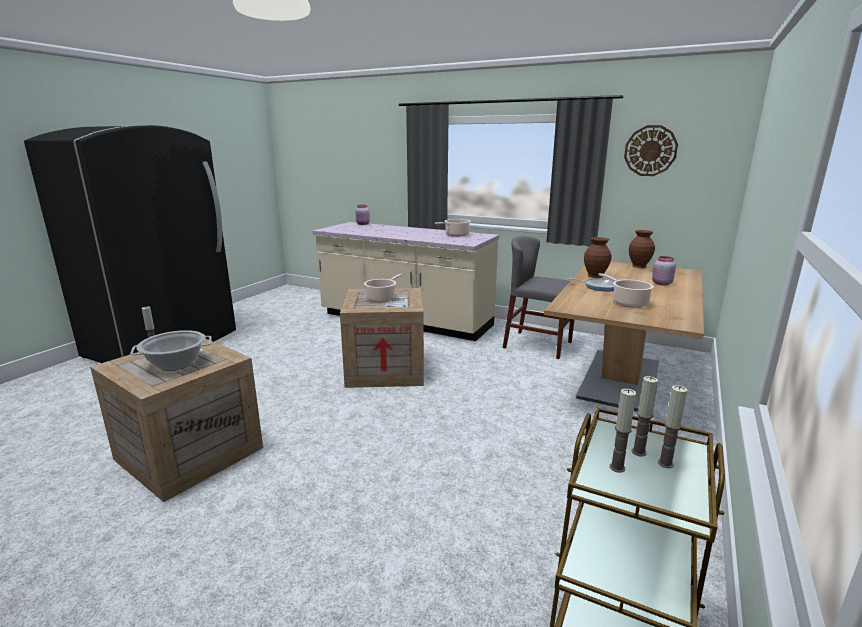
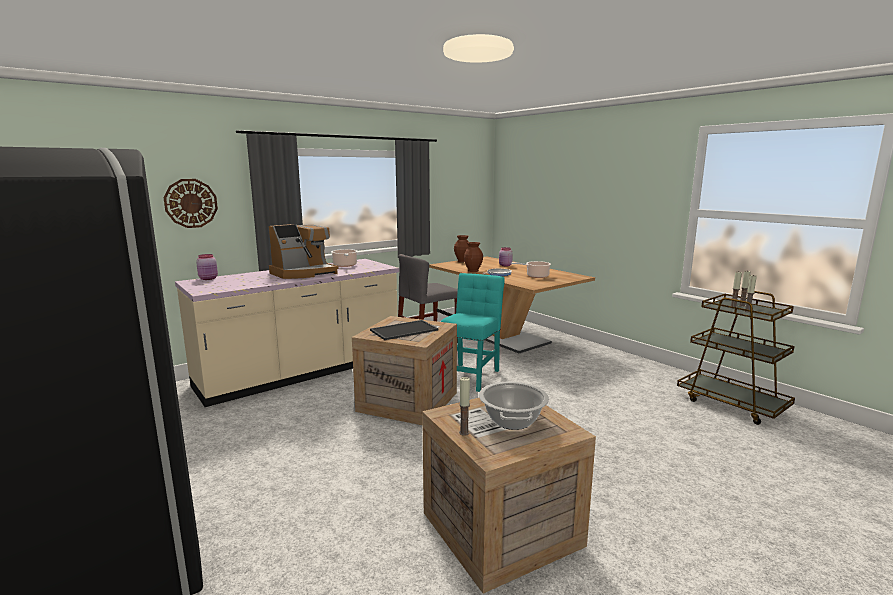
camera: 65 degrees left, 5 degrees down
cooking pot [364,274,403,303] -> tray [370,320,438,340]
wall clock [624,125,678,176] -> wall clock moved to [164,179,218,228]
none -> coffee machine [269,224,339,279]
none -> turquoise chair [441,273,505,392]

